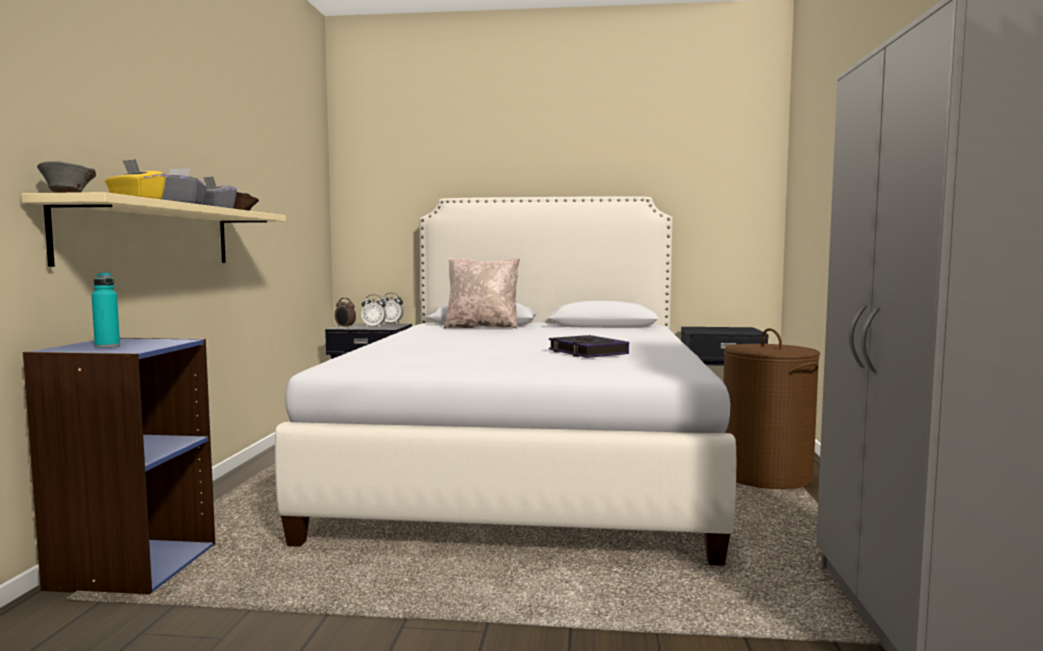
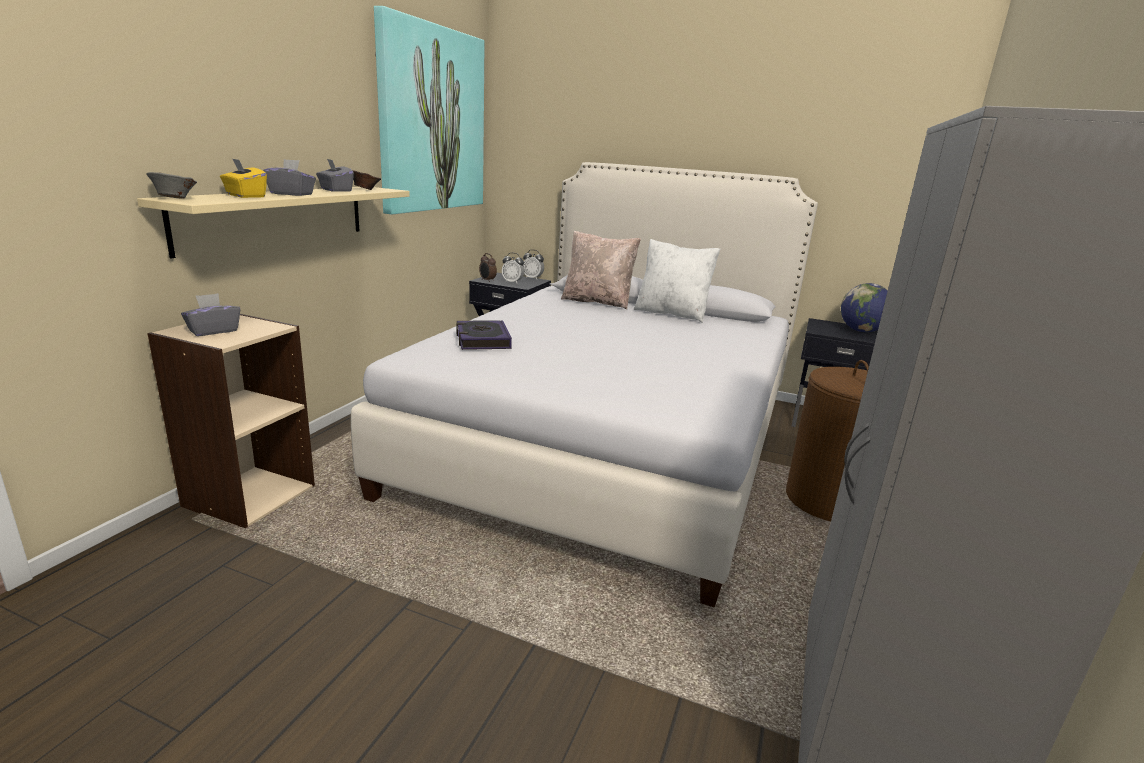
camera: 15 degrees right, 15 degrees up
blue bookcase [23,338,215,594] -> beige bookcase [147,314,315,528]
turquoise bottle [92,273,120,348] -> grey tissue box [181,293,240,336]
book [549,335,629,358] -> book moved to [457,320,512,350]
none -> picture [374,6,485,214]
none -> white pillow [634,239,720,323]
none -> globe [841,283,888,332]

